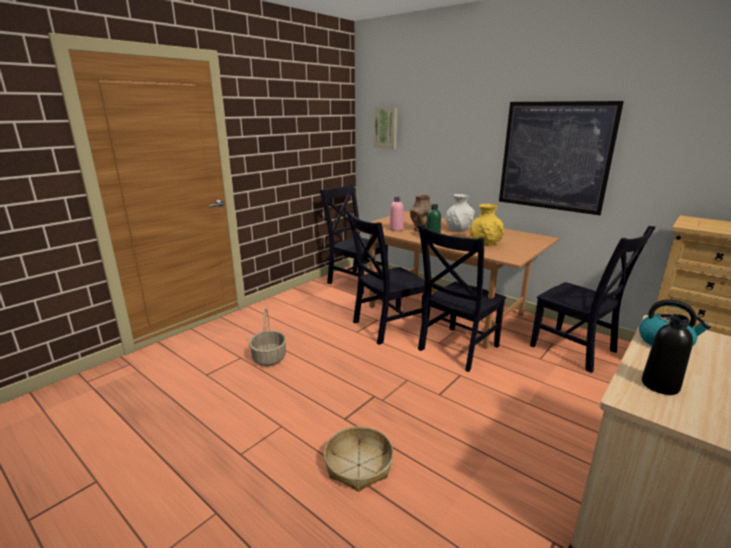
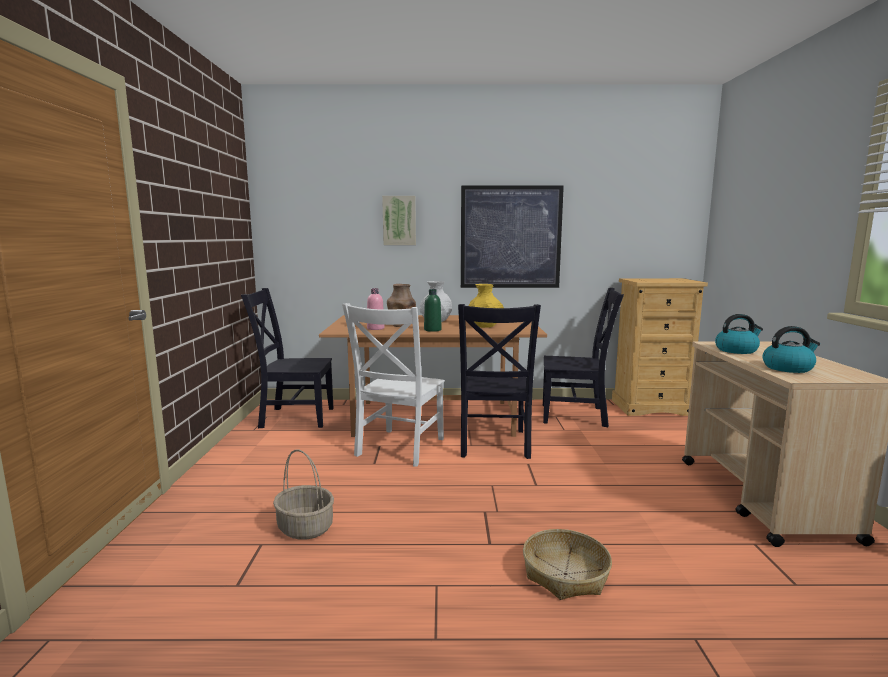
camera: 40 degrees left, 10 degrees down
black chair [346,210,425,345] -> white chair [342,303,445,467]
picture [374,108,397,149] -> picture moved to [382,196,416,245]
black bottle [642,314,693,395] -> kettle [763,326,820,373]

